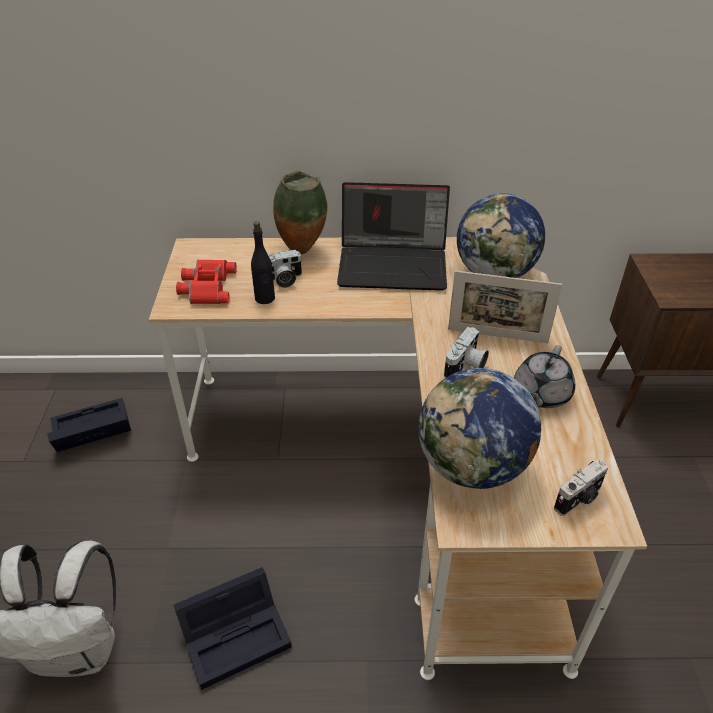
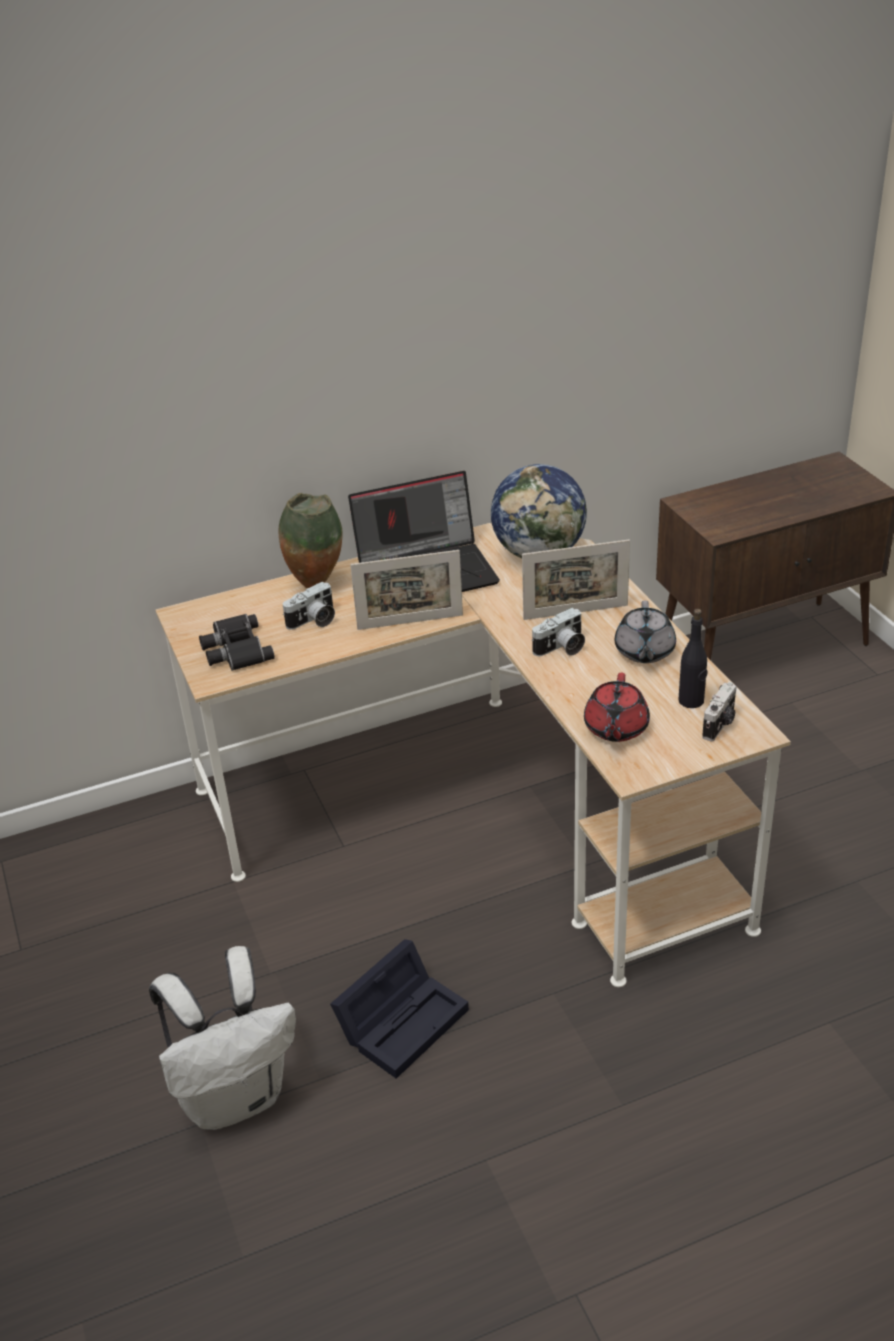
camera: 20 degrees left, 5 degrees down
black storage box [47,398,131,452] -> none
red binoculars [176,260,237,304] -> black binoculars [199,614,275,671]
black bottle [251,221,275,304] -> black bottle moved to [678,609,708,708]
globe [418,368,541,489] -> red teapot [584,673,650,742]
camera [444,327,489,378] -> camera turned 45 degrees clockwise [532,608,585,656]
none -> picture frame [350,550,463,630]

